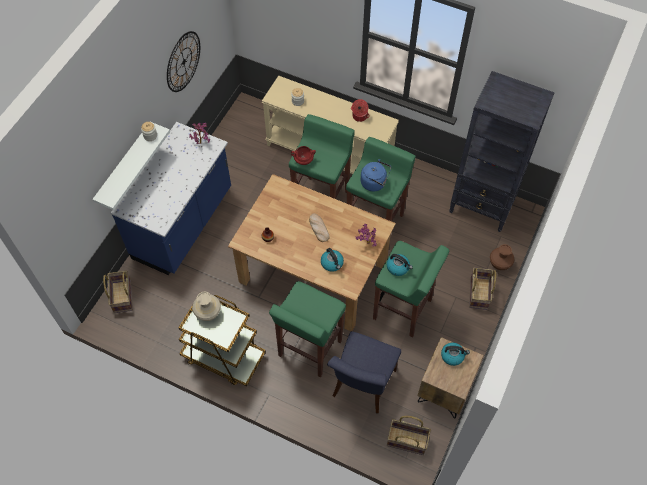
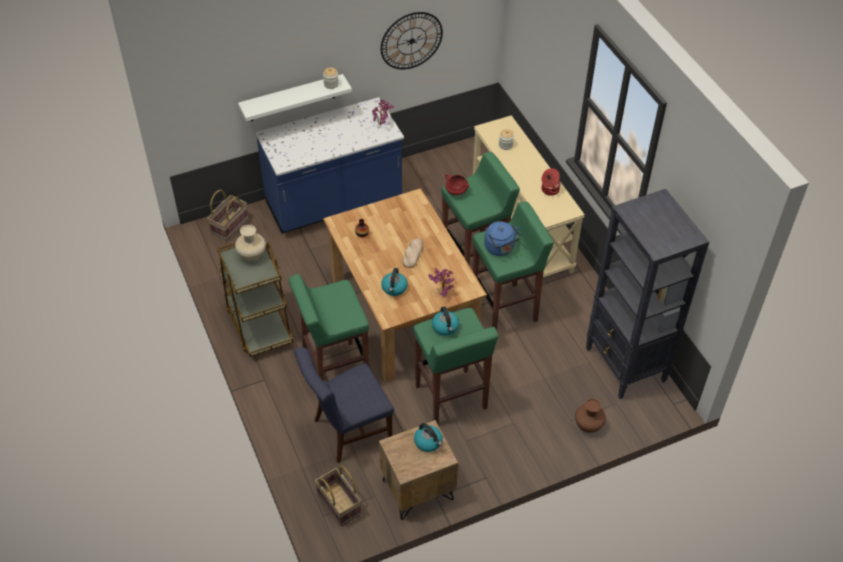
camera: 40 degrees right, 10 degrees down
basket [469,267,496,310] -> none

